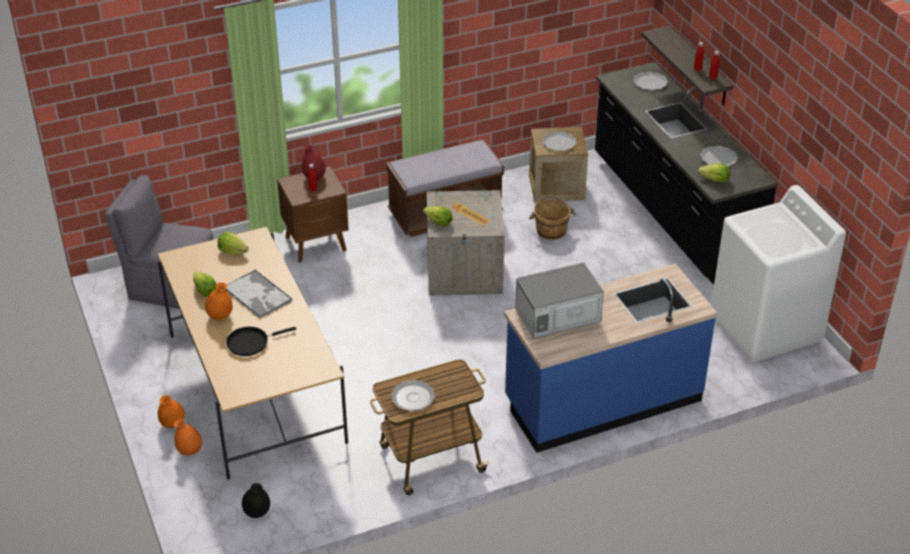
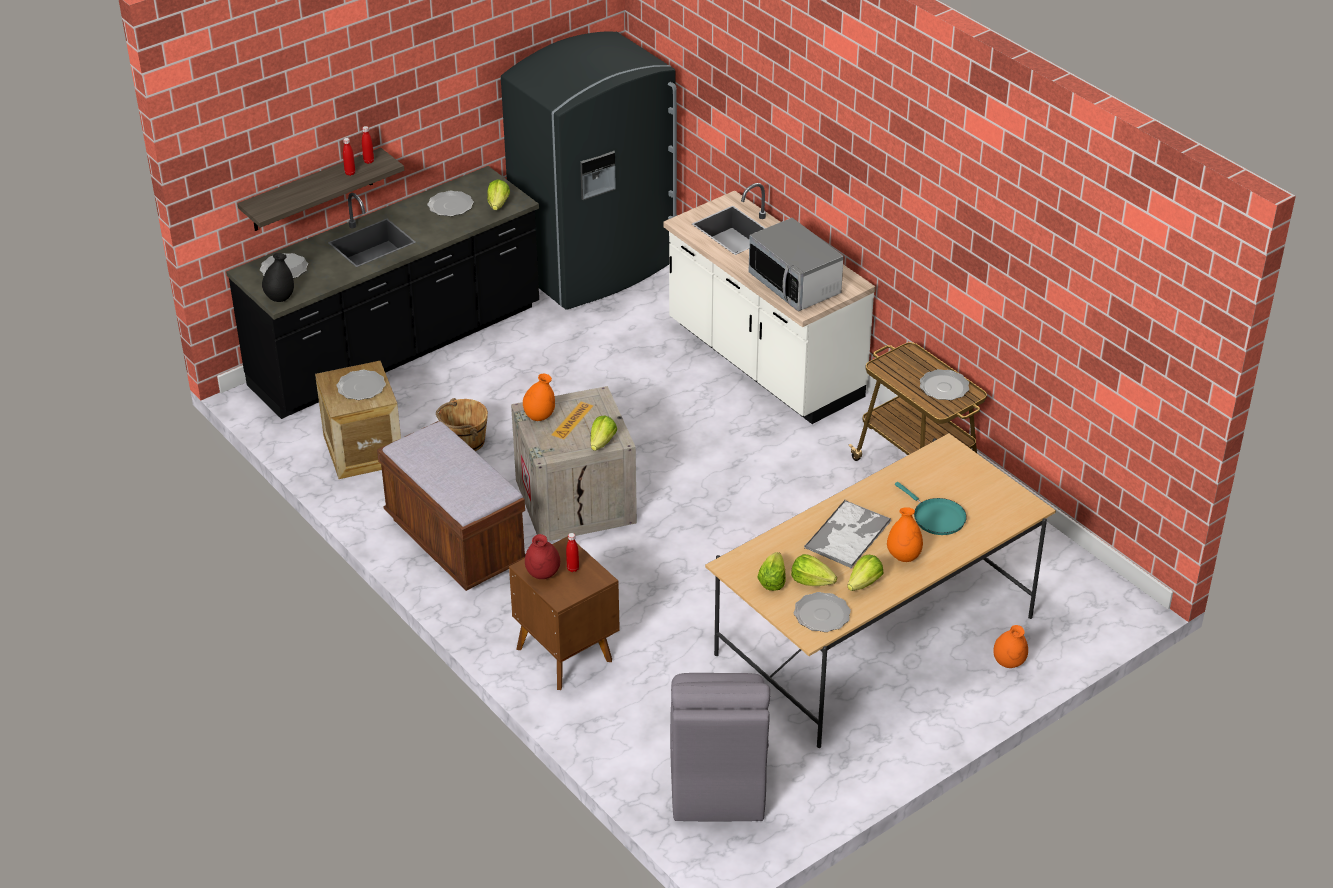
camera: 105 degrees left, 0 degrees up
orange vase [158,395,185,428] -> orange vase moved to [523,374,555,421]
black frying pan [226,327,296,356] -> turquoise frying pan [895,482,967,535]
black vase [242,483,270,518] -> black vase moved to [262,253,294,302]
blue counter [504,263,717,453] -> white counter [663,183,876,424]
white washing machine [711,185,846,362] -> grey fridge [501,32,677,310]
none -> lettuce [791,554,837,586]
none -> plate [794,592,851,632]

